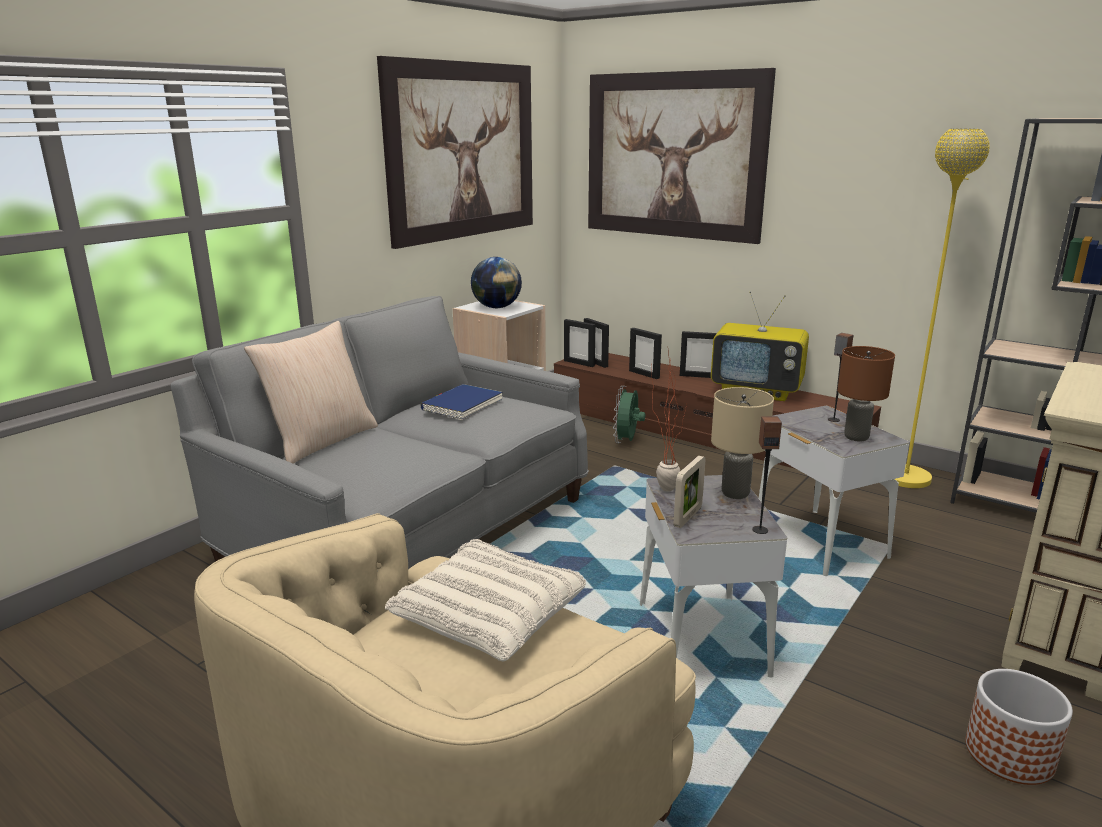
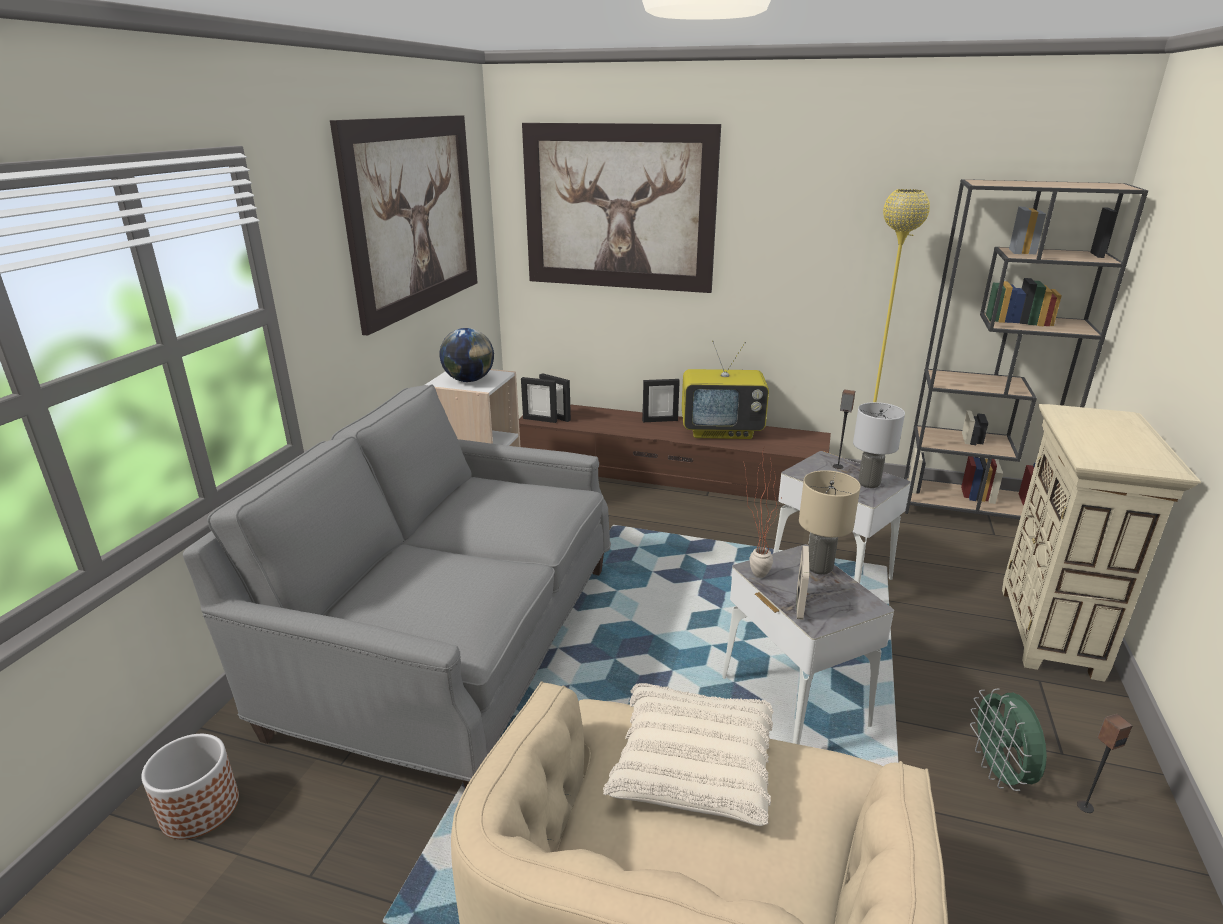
camera: 20 degrees left, 5 degrees up
beige pillow [244,321,378,464] -> none
blue book [421,384,503,421] -> none
green fan [613,386,645,443] -> green fan moved to [970,689,1047,791]
picture frame [629,328,662,379] -> none
speaker [752,416,782,534] -> speaker moved to [1077,714,1133,813]
brown table lamp [837,346,895,442] -> white table lamp [853,402,905,488]
planter [965,669,1073,785] -> planter moved to [141,734,239,839]

